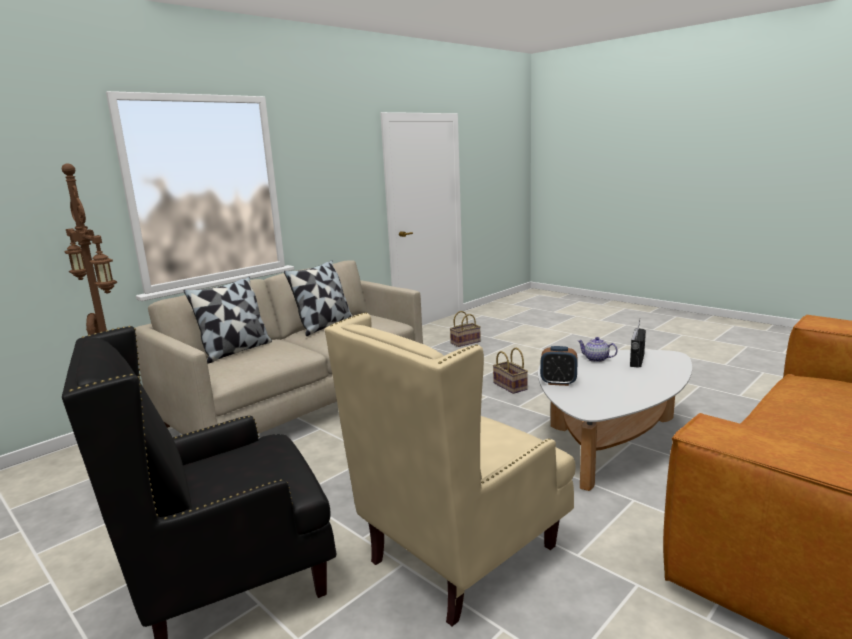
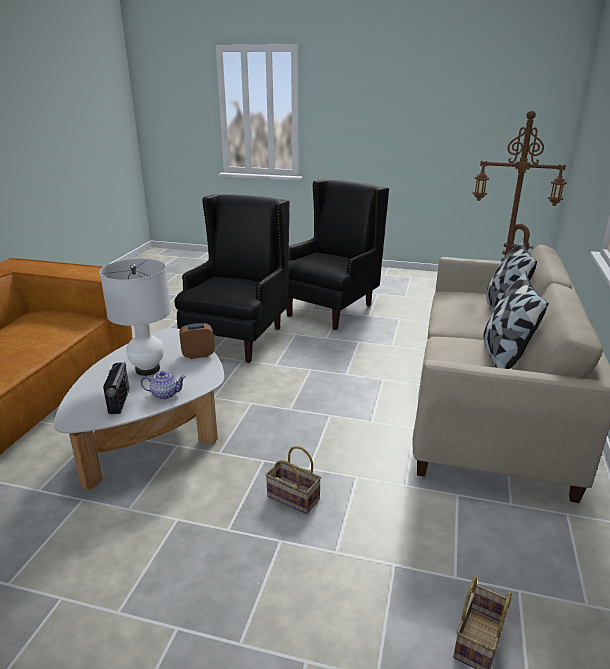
camera: 150 degrees right, 10 degrees up
beige armchair [325,312,575,626] -> black armchair [175,194,290,363]
none -> white table lamp [100,258,171,376]

